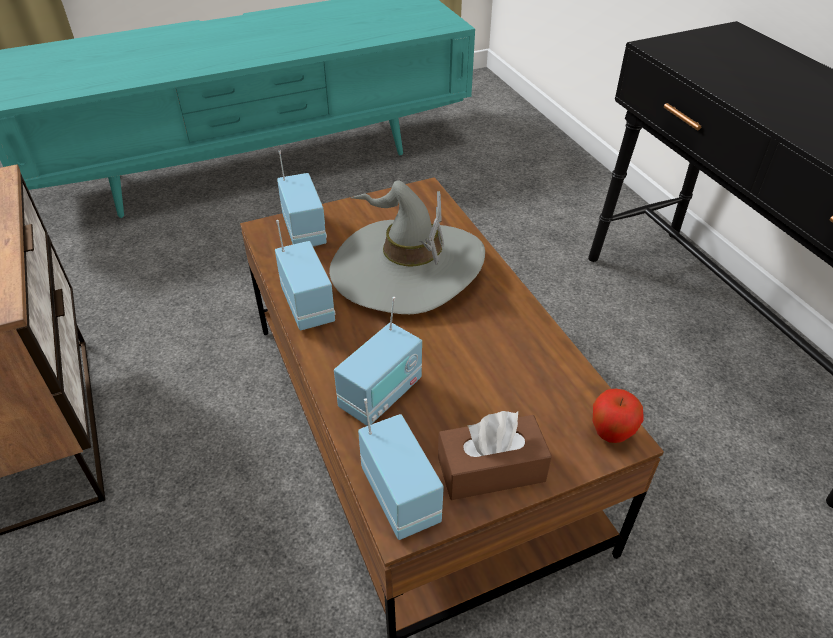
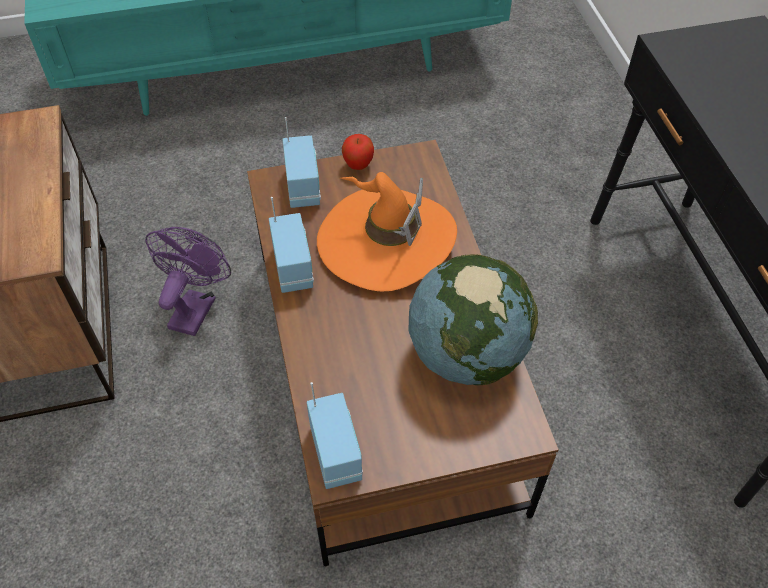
camera: 10 degrees right, 10 degrees up
grey hat [329,180,485,314] -> orange hat [317,172,457,291]
radio [334,297,422,426] -> none
brown tissue box [438,411,552,500] -> none
apple [592,388,644,443] -> apple moved to [342,134,374,170]
none -> purple fan [145,227,231,336]
none -> globe [408,254,538,386]

